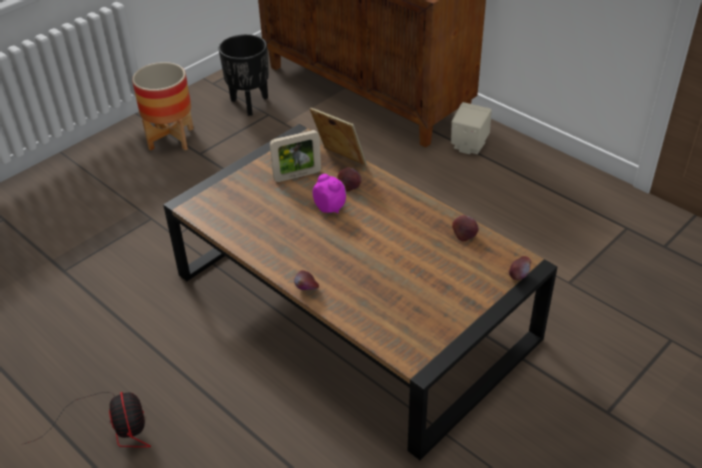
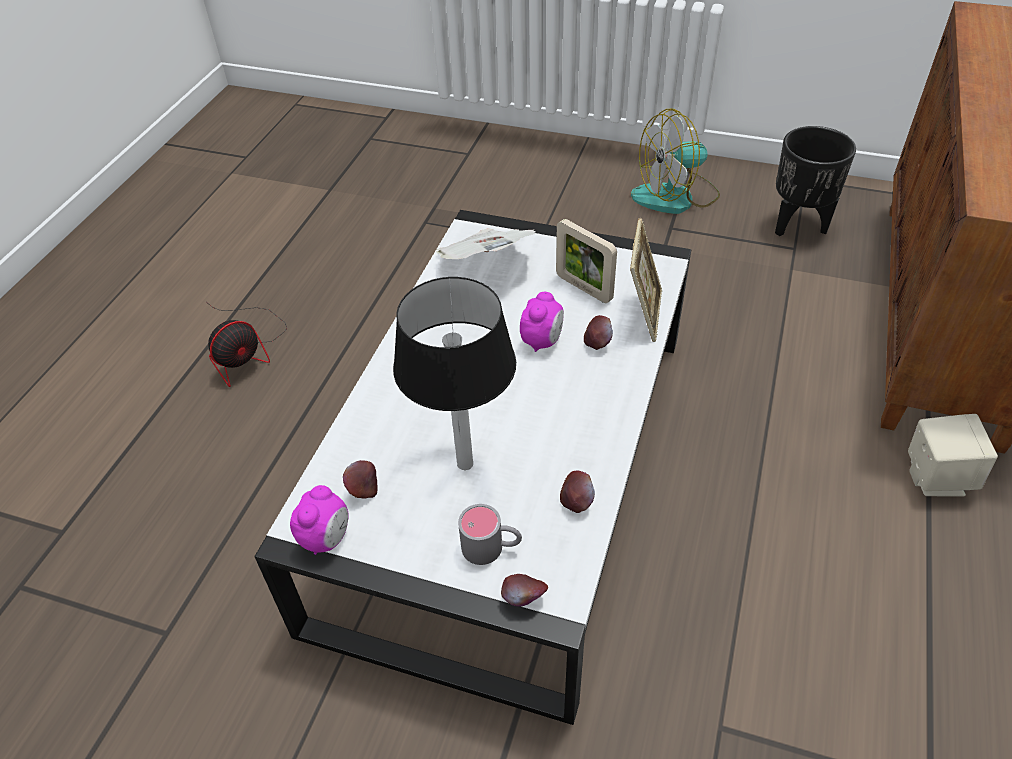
camera: 65 degrees right, 5 degrees up
planter [132,62,194,151] -> fan [631,109,720,214]
brown coffee table [163,124,557,460] -> white coffee table [254,210,691,725]
apple [294,270,319,290] -> apple moved to [343,460,378,499]
none -> alarm clock [290,485,349,555]
none -> table lamp [393,277,516,470]
none -> newspaper [436,228,536,259]
none -> grey mug [458,504,522,565]

